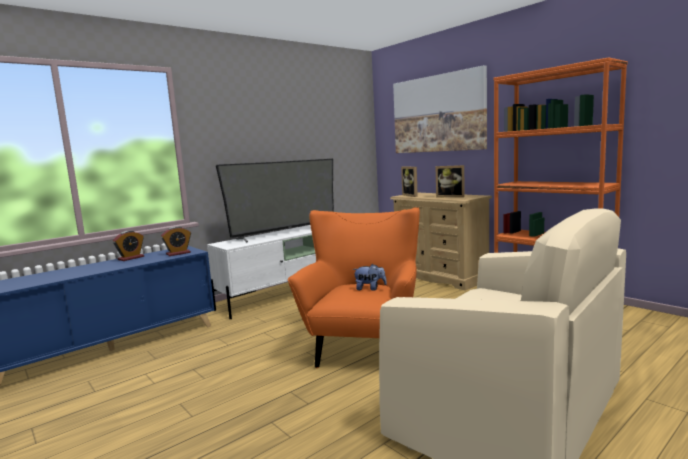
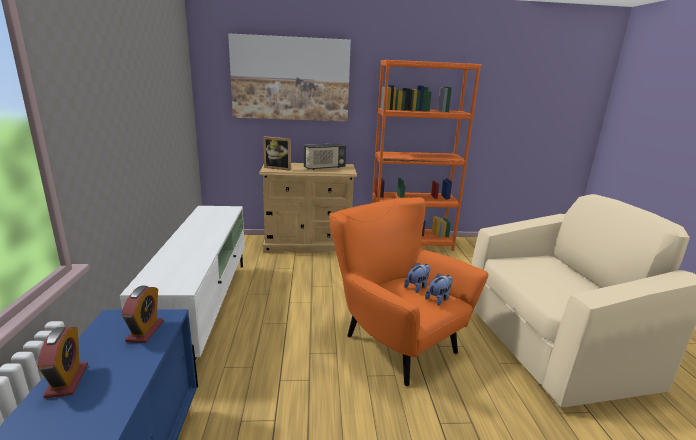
camera: 55 degrees left, 10 degrees up
television [216,159,334,242] -> none
picture frame [436,165,465,197] -> radio [304,143,346,170]
none -> plush toy [425,273,453,306]

